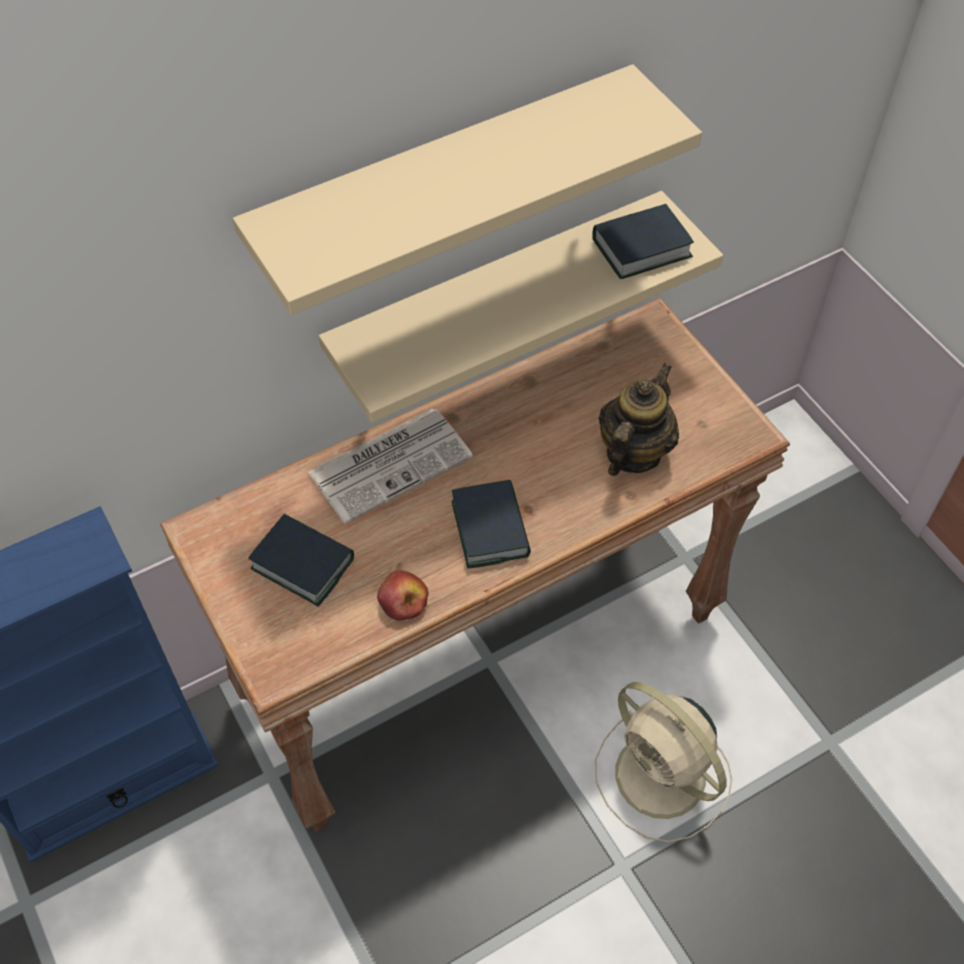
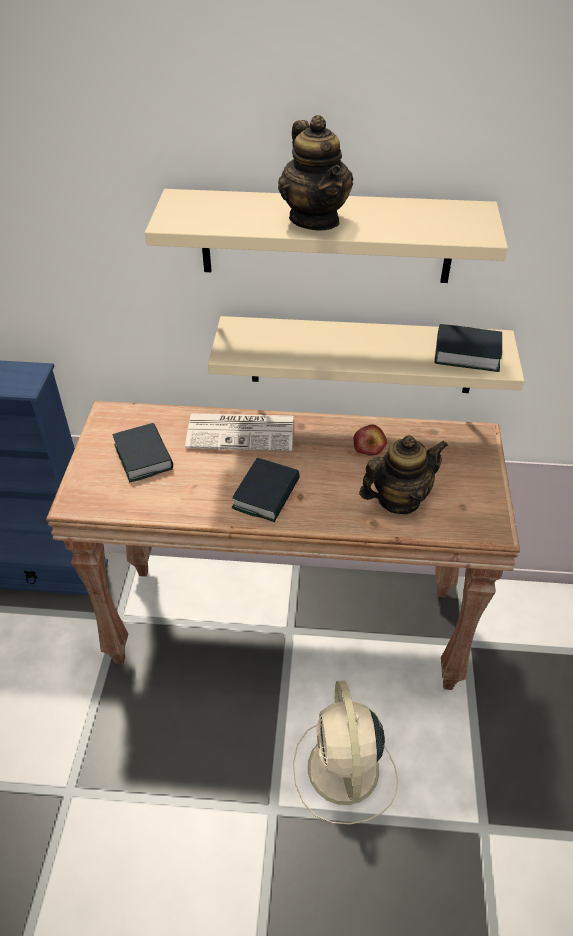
camera: 35 degrees right, 10 degrees down
apple [377,570,429,621] -> apple moved to [353,424,387,456]
none -> teapot [278,115,353,231]

